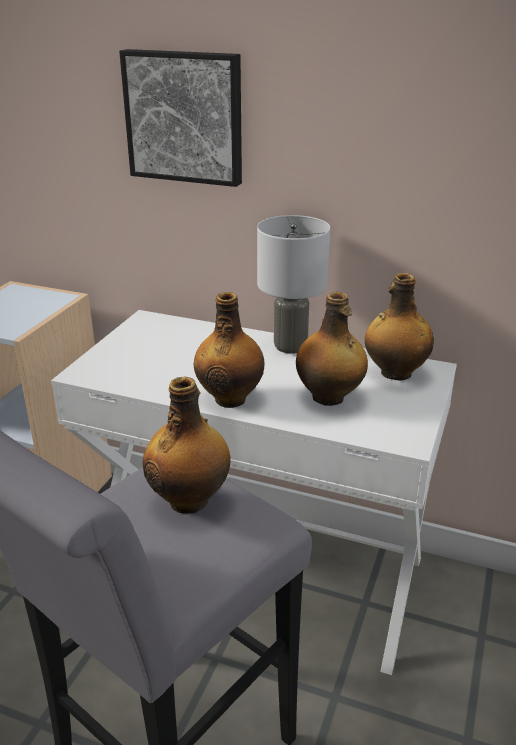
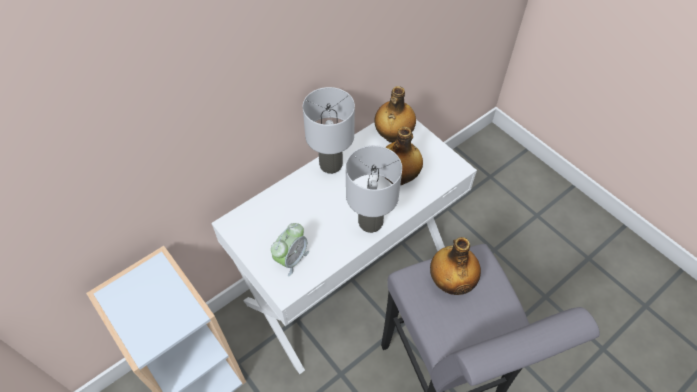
camera: 60 degrees left, 25 degrees up
picture [119,49,242,187] -> none
bottle [193,292,264,408] -> white table lamp [346,145,402,233]
none -> alarm clock [271,223,309,277]

